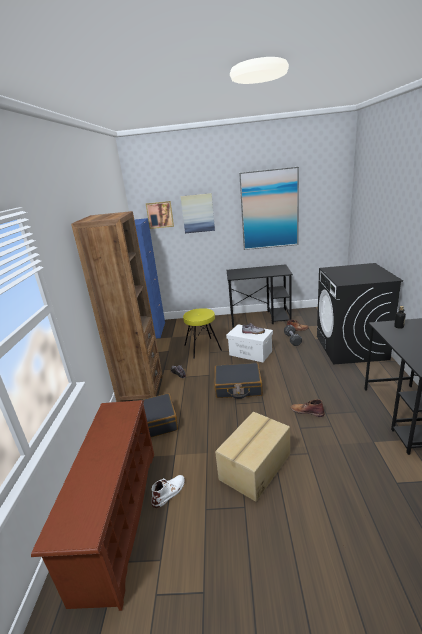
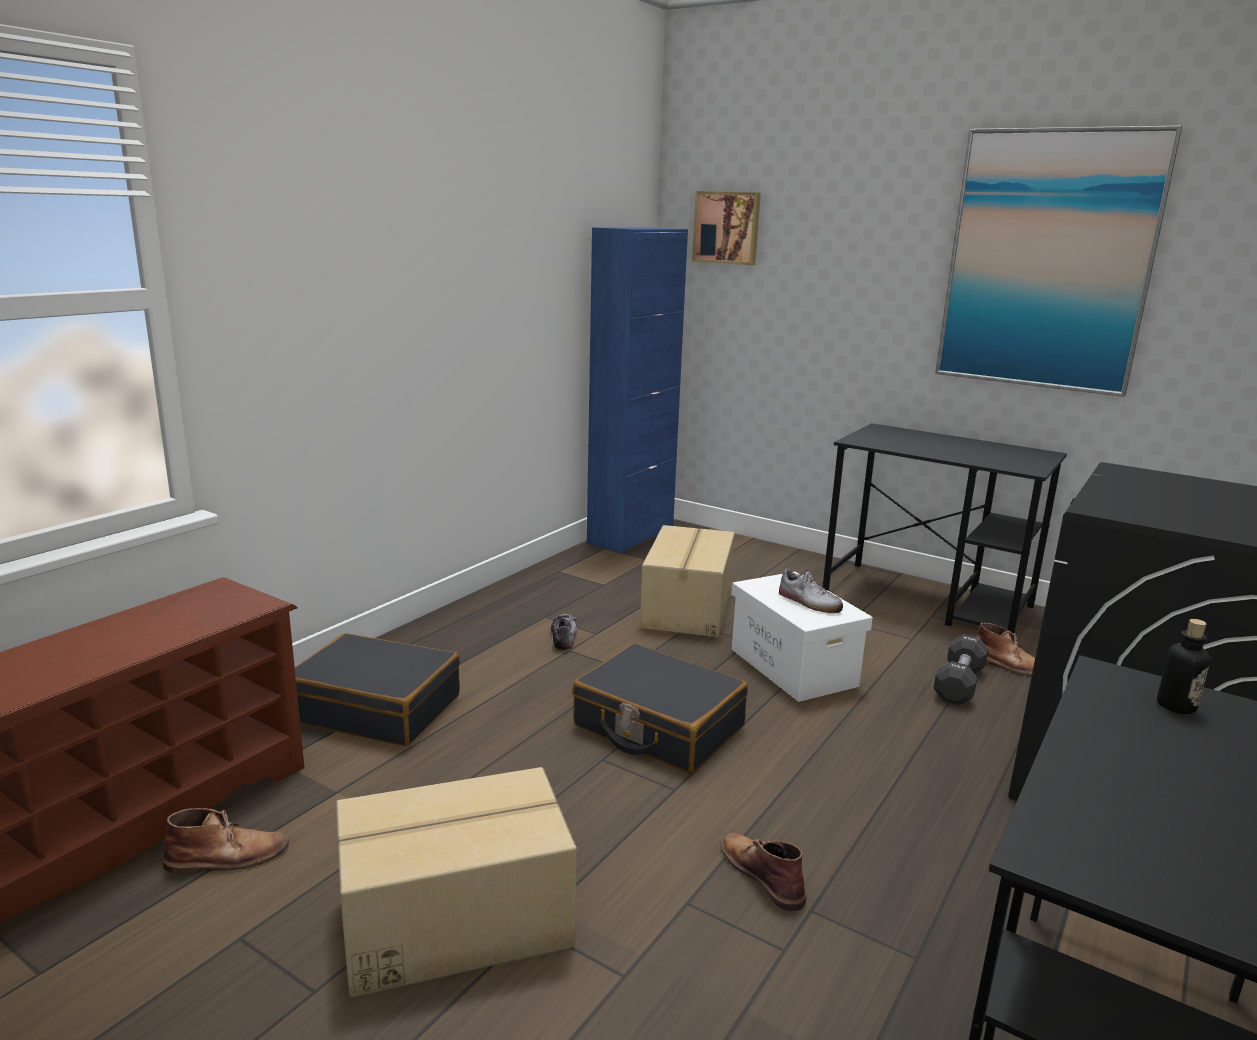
camera: 30 degrees right, 5 degrees down
brown bookcase [71,211,163,402] -> none
white boot [151,475,185,508] -> brown boot [163,808,289,874]
picture [181,193,215,233] -> none
yellow stool [183,308,222,359] -> cardboard box [640,525,735,637]

